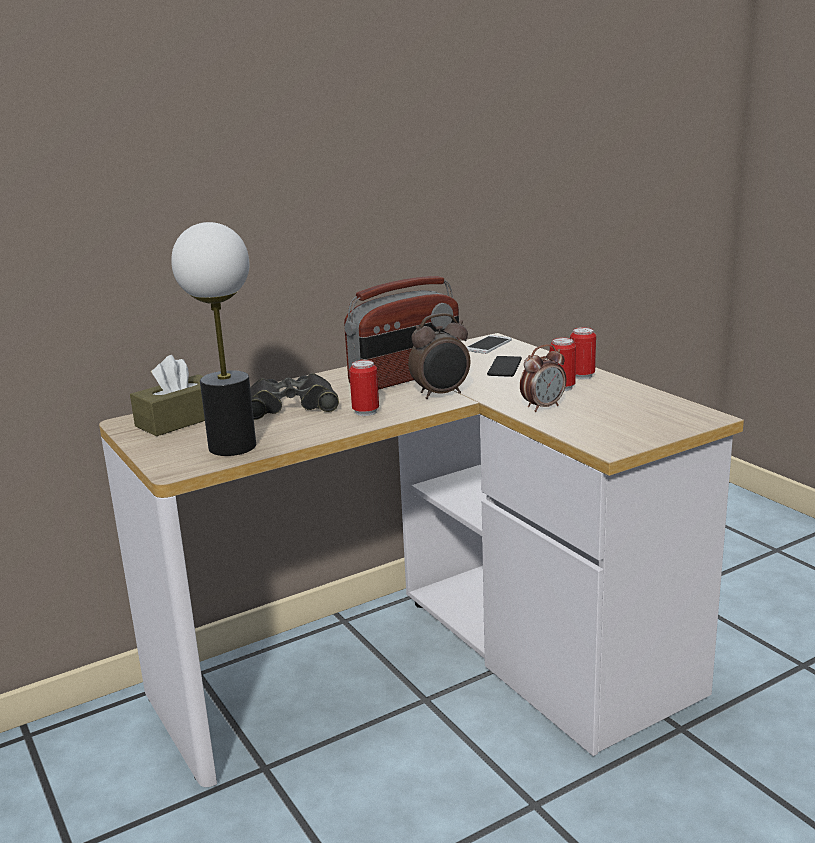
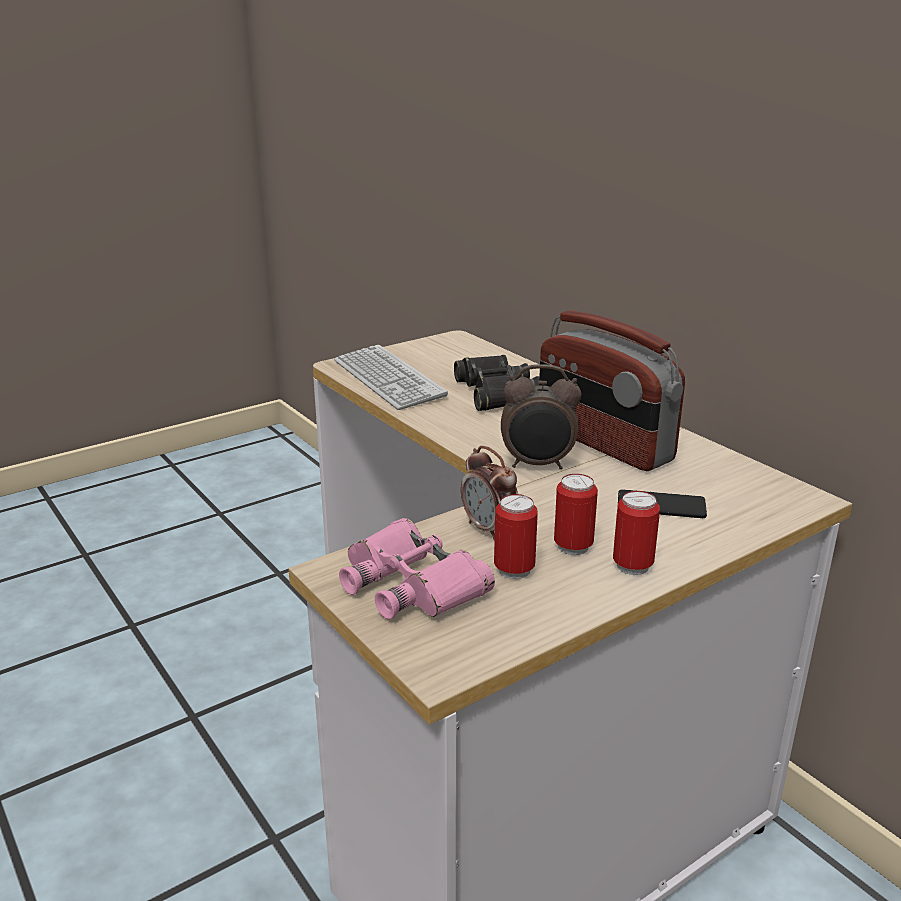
camera: 85 degrees right, 5 degrees up
brown tissue box [130,355,205,436] -> none
table lamp [171,222,256,456] -> keyboard [334,345,448,410]
can [349,360,379,416] -> can moved to [494,494,538,579]
alarm clock [408,313,470,399] -> alarm clock turned 60 degrees counterclockwise [501,364,581,469]
phone [466,335,512,354] -> none
none -> pink binoculars [339,518,495,620]

